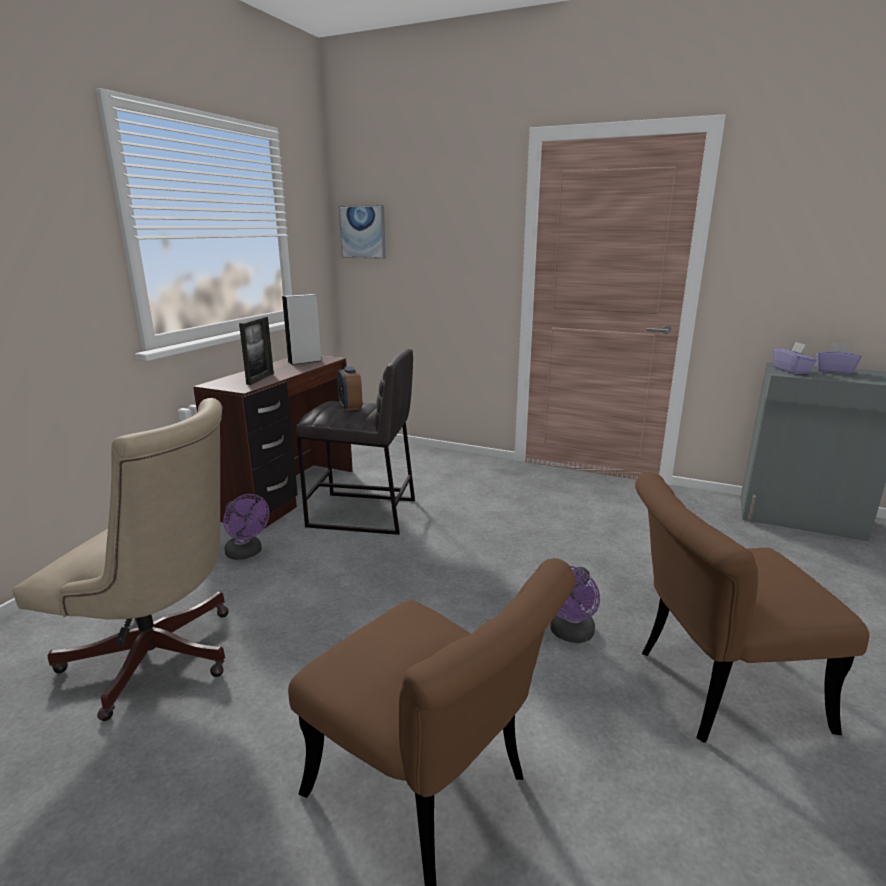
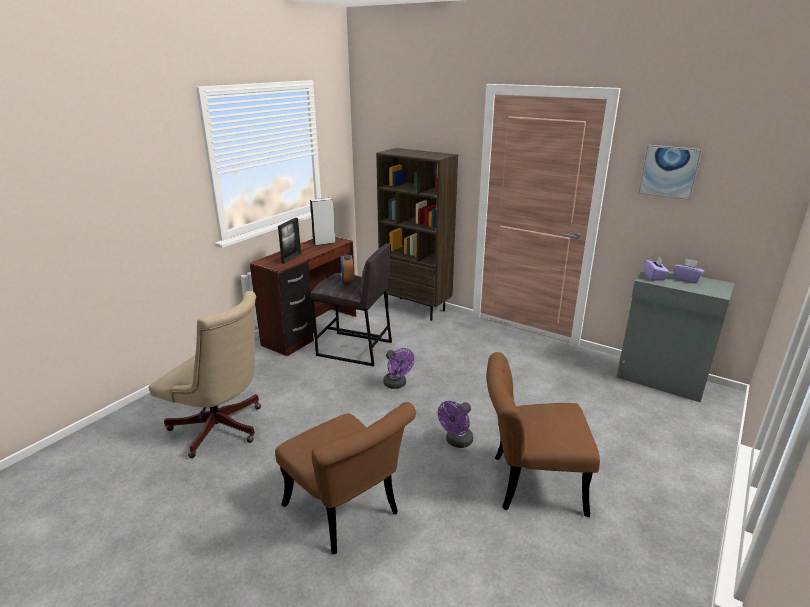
camera: 10 degrees right, 5 degrees up
purple fan [223,494,269,560] -> purple fan moved to [383,348,414,389]
picture [339,205,386,259] -> picture moved to [639,145,702,200]
none -> brown bookcase [376,148,458,321]

